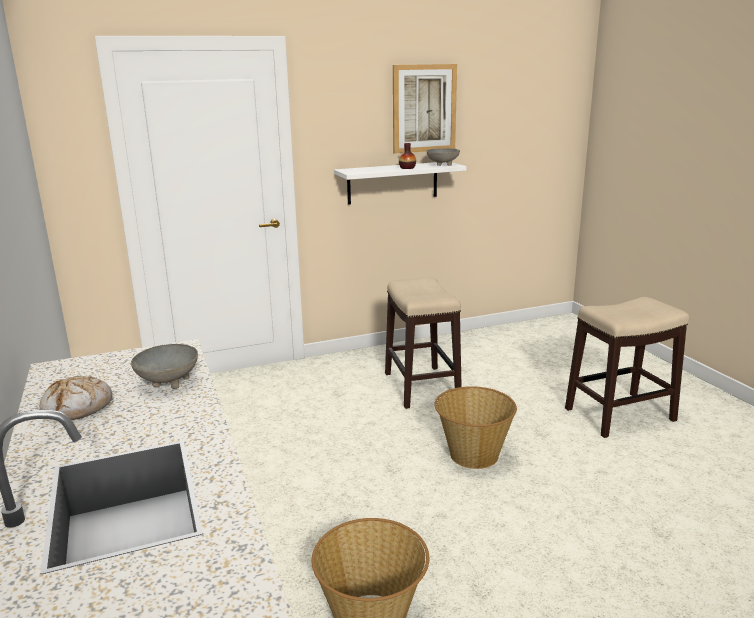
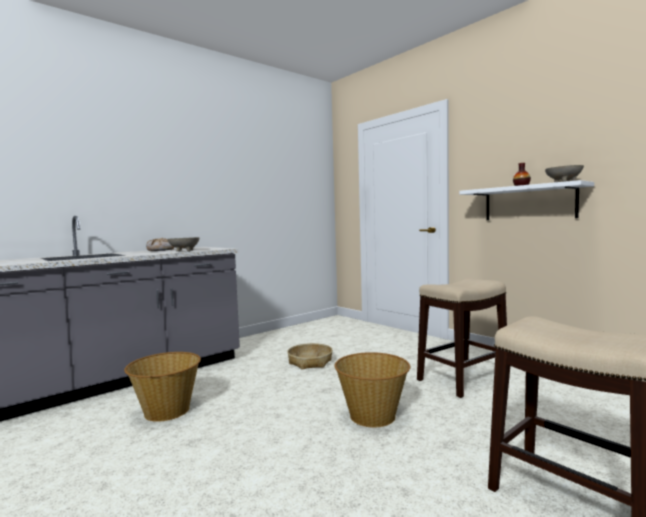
camera: 70 degrees right, 15 degrees down
picture [393,64,457,154] -> none
none -> basket [287,343,333,369]

